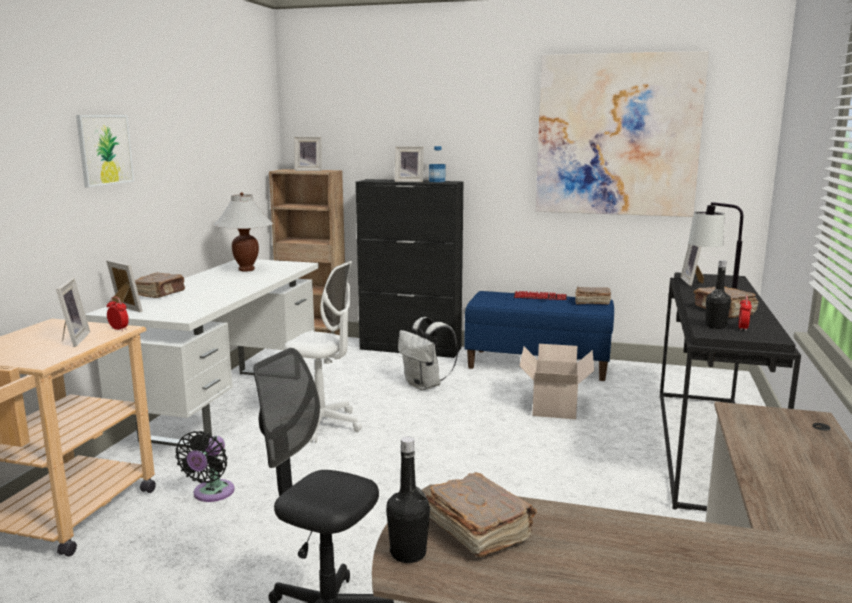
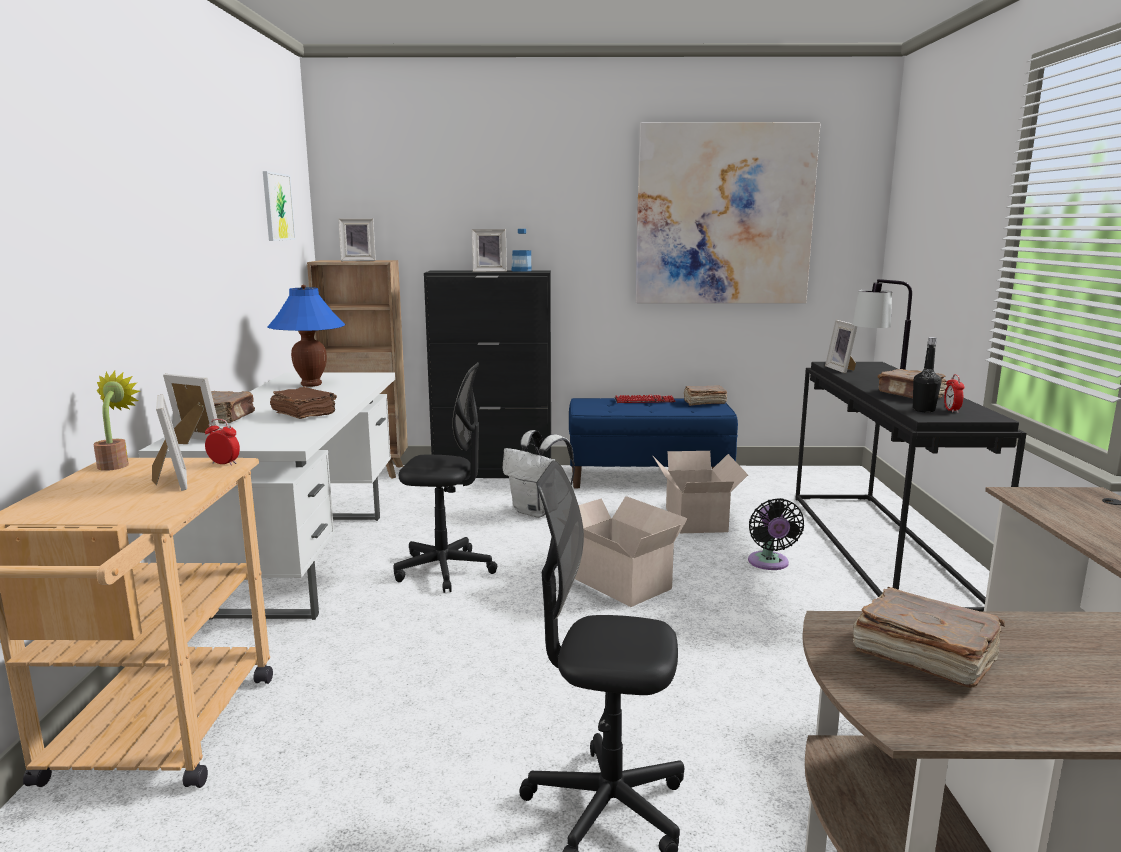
camera: 15 degrees left, 0 degrees up
picture [76,115,134,187] -> picture moved to [263,171,296,241]
black fan [175,431,235,502] -> black fan moved to [748,498,804,570]
white table lamp [214,192,273,272] -> blue table lamp [267,285,345,387]
white office chair [284,261,362,443] -> black office chair [393,362,497,593]
black bottle [386,436,430,563] -> none
none -> potted plant [93,371,140,471]
none -> brown book [270,387,337,419]
none -> cardboard box [575,496,688,607]

